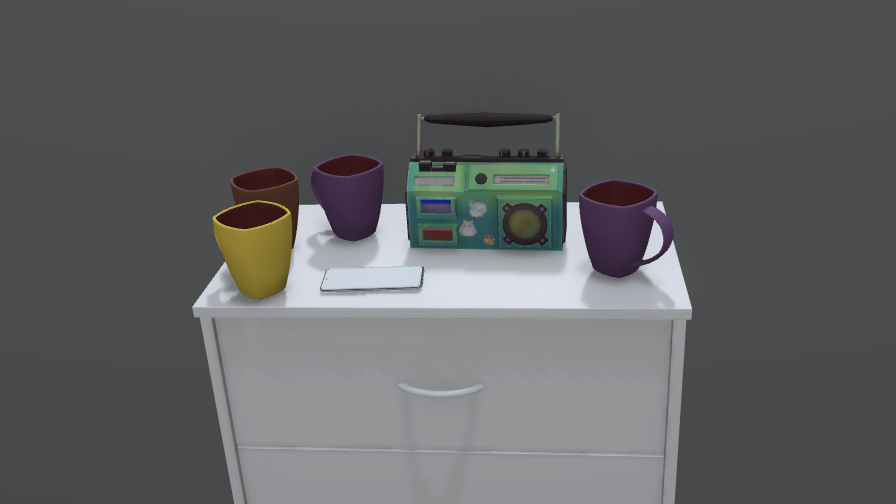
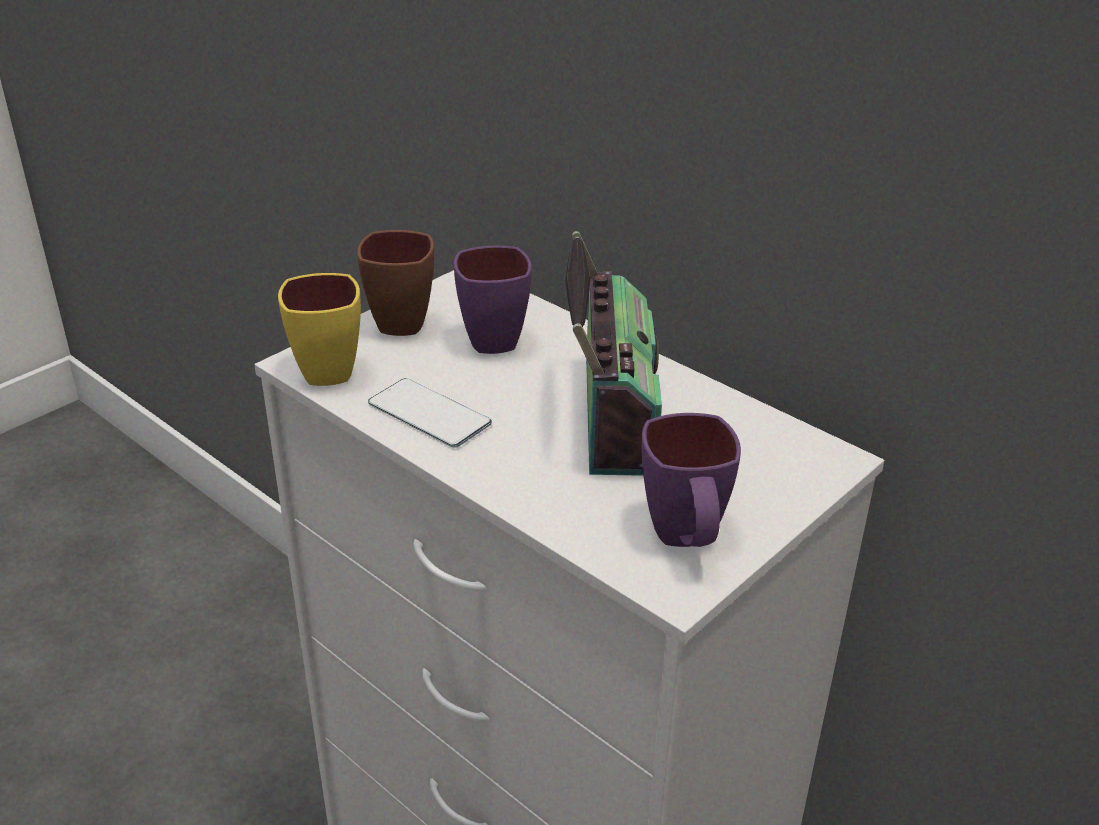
camera: 35 degrees right, 10 degrees up
radio [405,109,567,251] -> radio turned 135 degrees counterclockwise [565,231,662,476]

